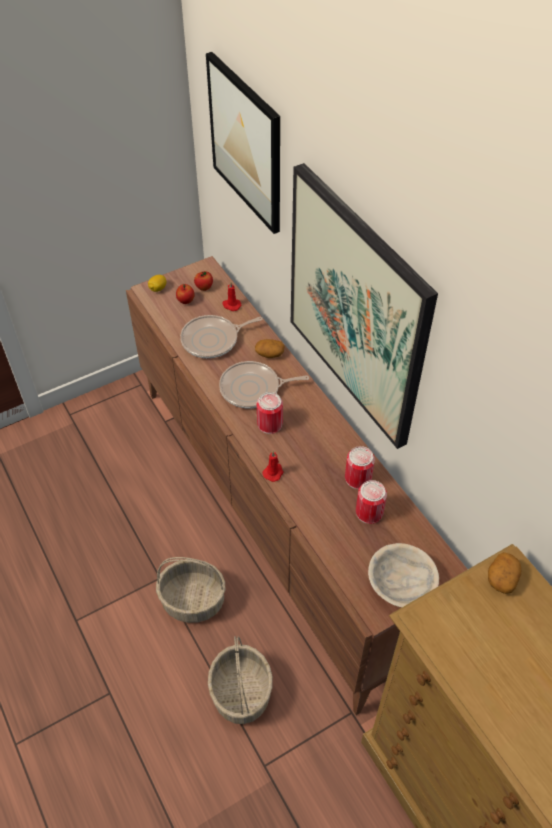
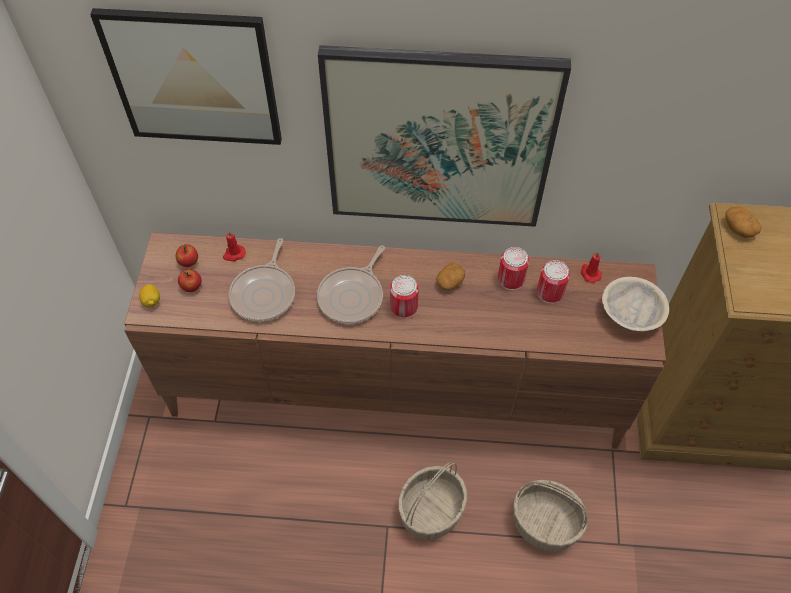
camera: 55 degrees left, 5 degrees up
potato [255,339,285,358] -> potato moved to [436,263,465,290]
red candle [263,451,284,482] -> red candle moved to [581,252,602,283]

